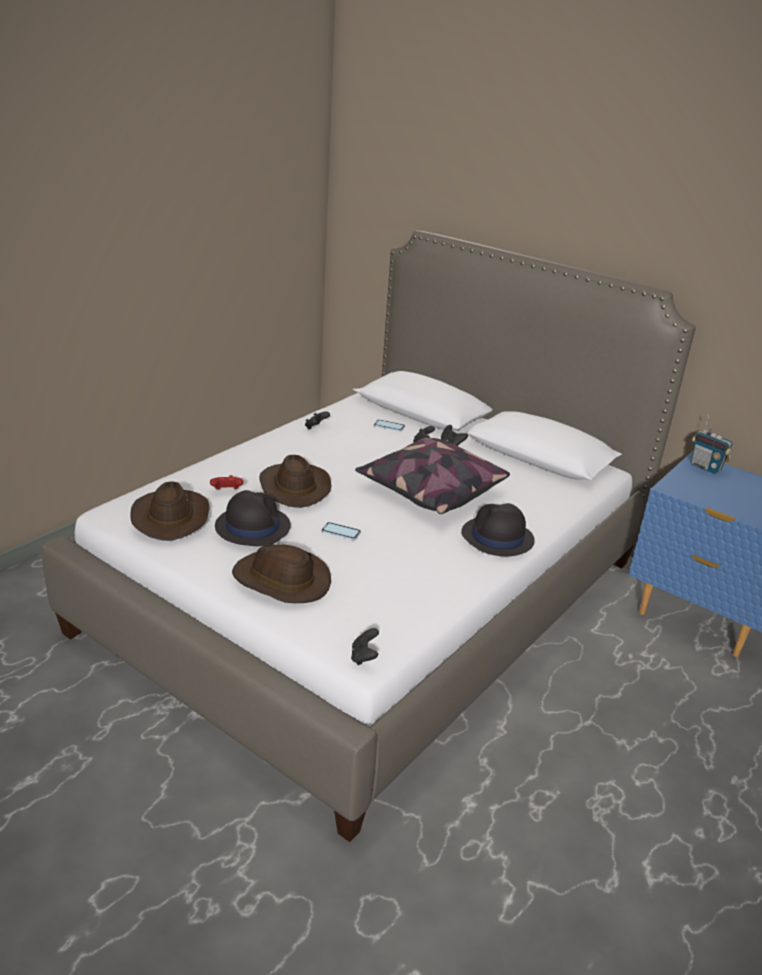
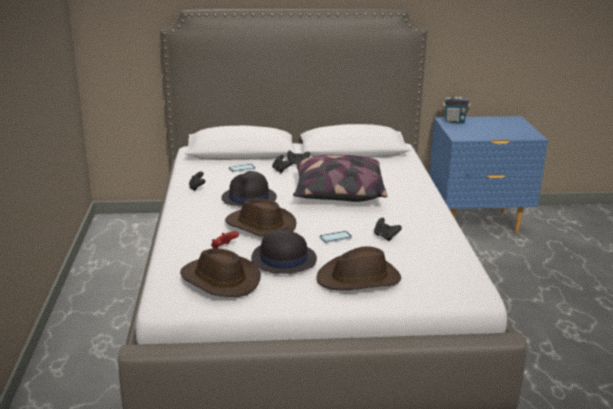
camera: 40 degrees left, 5 degrees down
black game controller [351,628,379,665] -> black game controller moved to [374,218,402,241]
black hat [461,503,535,556] -> black hat moved to [222,171,277,207]

